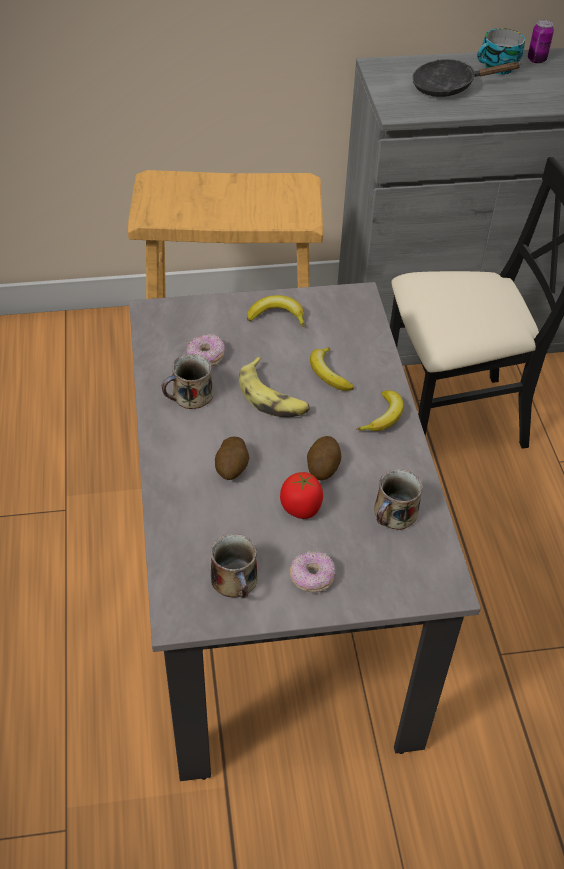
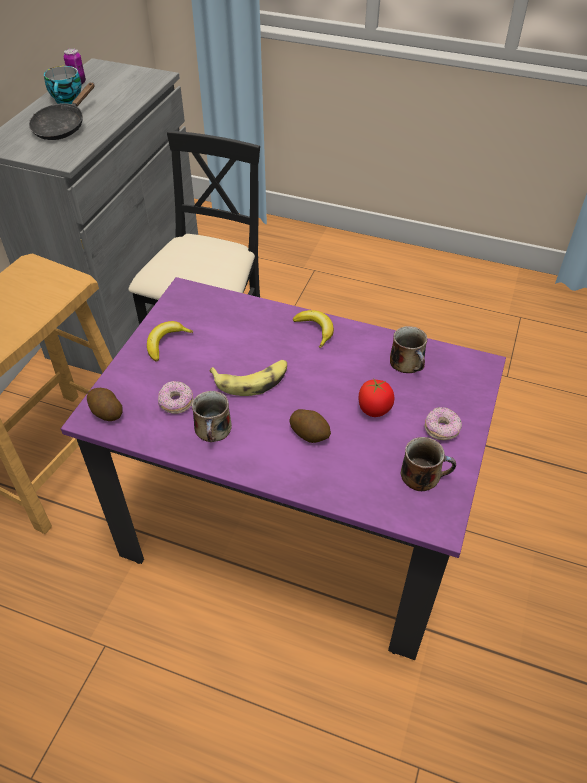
camera: 60 degrees left, 0 degrees up
grey dining table [129,282,481,781] -> purple dining table [61,277,506,660]
potato [307,436,341,480] -> potato moved to [87,388,123,421]
banana [310,347,354,391] -> none

